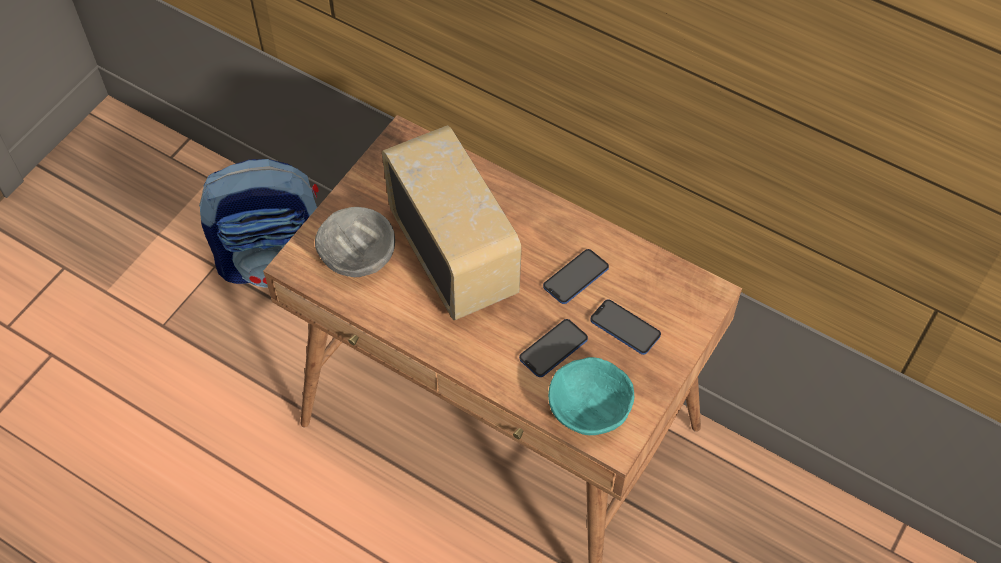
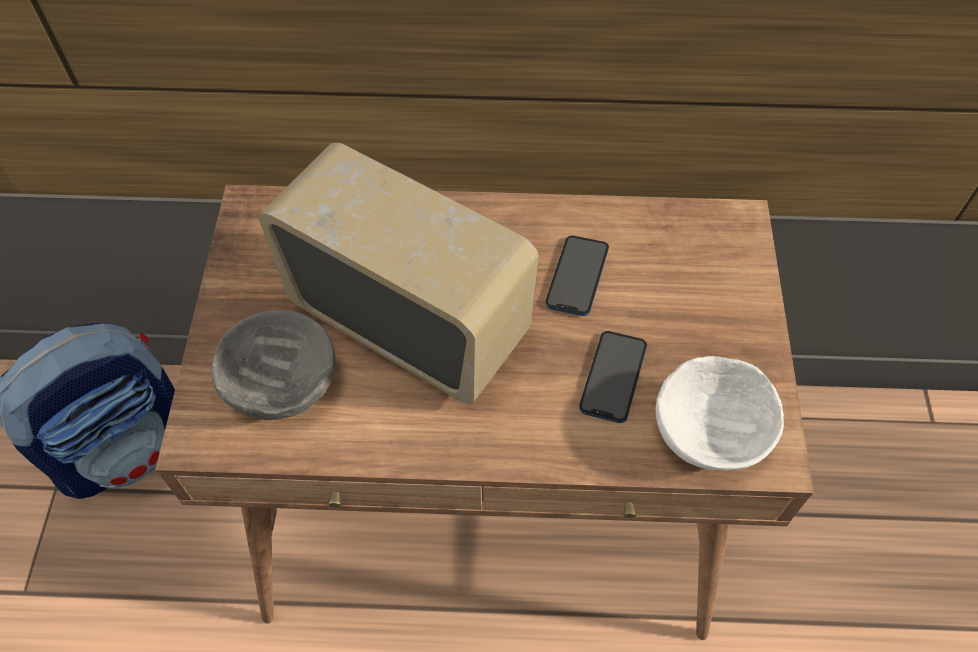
camera: 30 degrees left, 0 degrees up
turquoise bowl [548,357,634,435] -> white bowl [656,356,784,471]
phone [590,299,661,355] -> none

